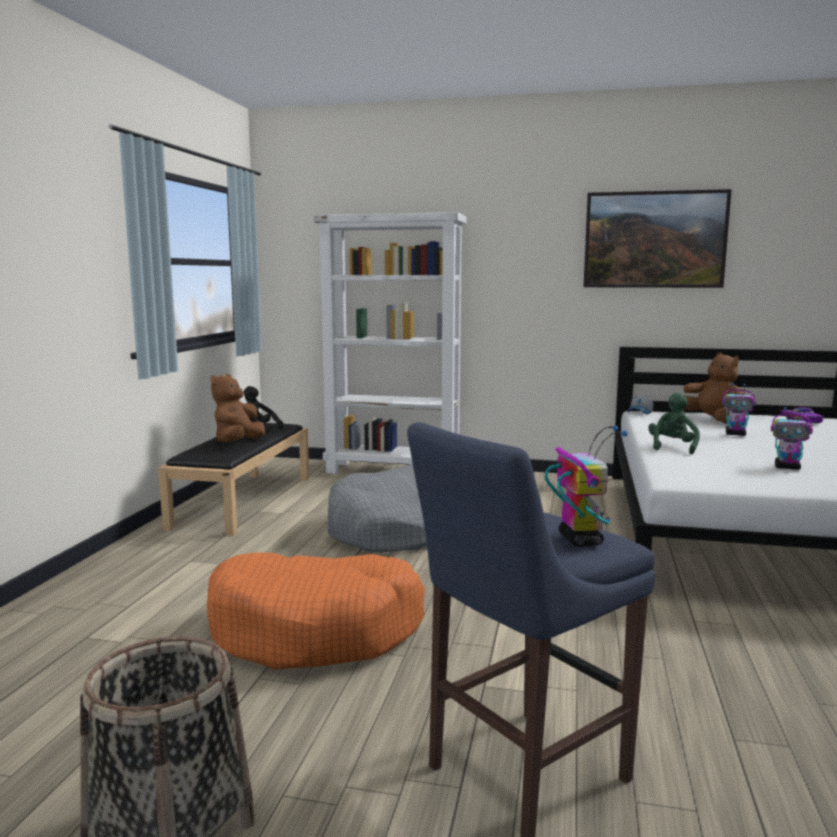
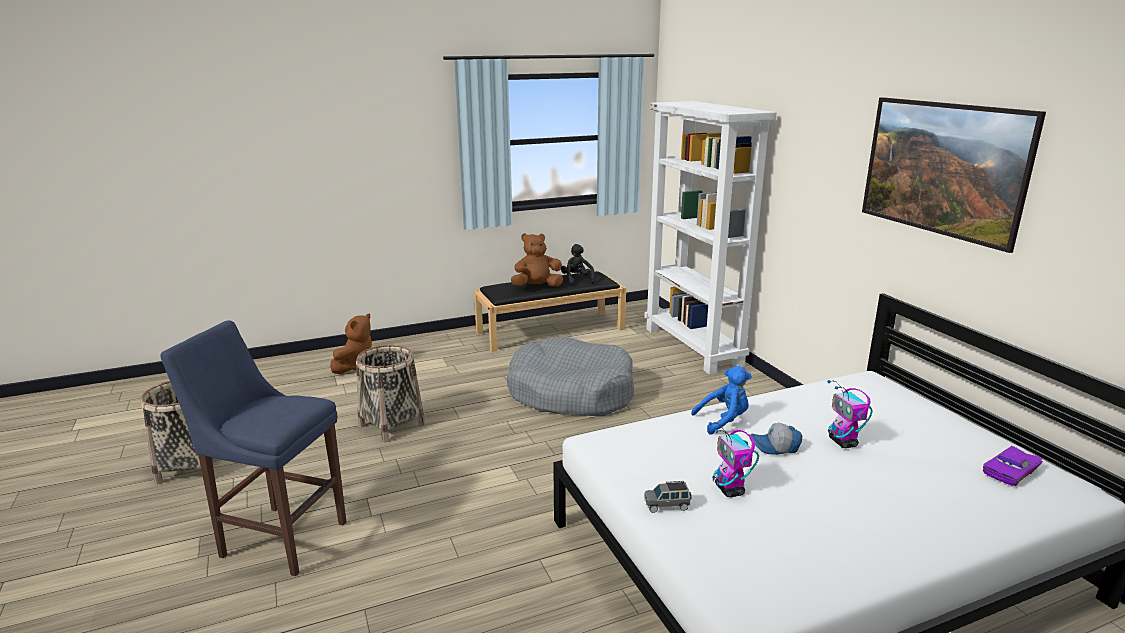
camera: 55 degrees right, 10 degrees up
orange dog bed [207,553,425,670] -> basket [356,345,425,442]
toy robot [544,426,628,547] -> none
cap [627,395,654,414] -> cap moved to [749,423,802,455]
green plush toy [648,393,700,454] -> blue plush toy [691,366,752,434]
brown plush toy [683,353,745,424] -> brown plush toy moved to [330,314,372,374]
none -> grey toy car [644,481,692,513]

